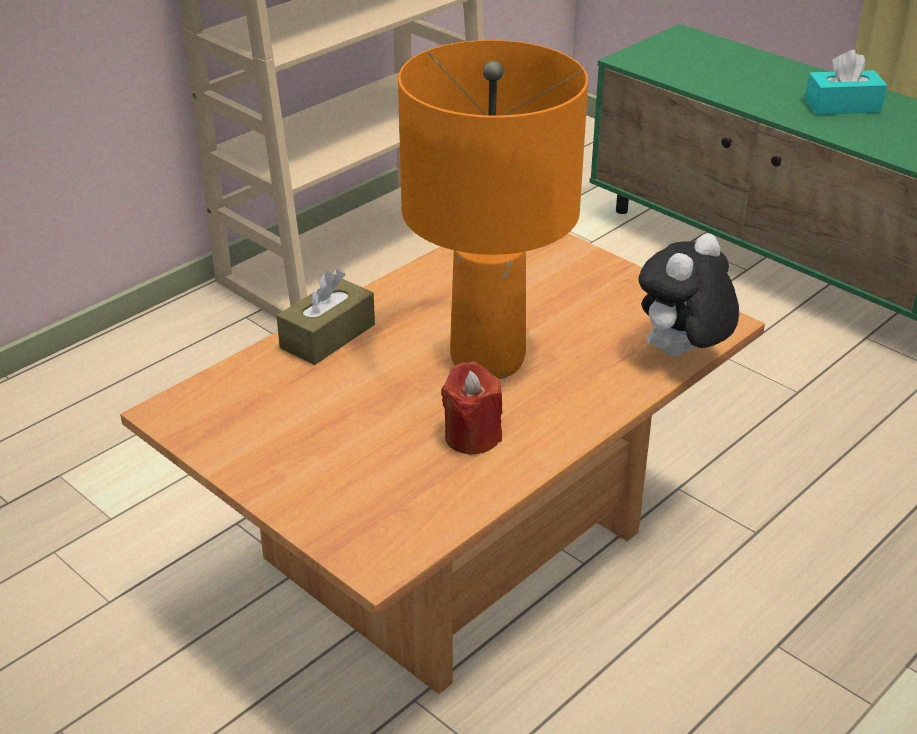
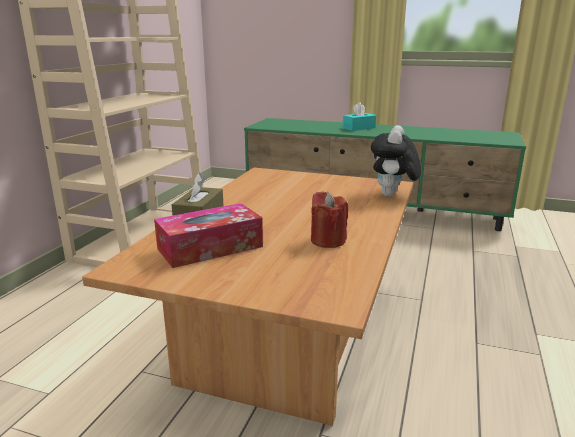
camera: 25 degrees left, 15 degrees down
orange table lamp [398,40,588,379] -> none
none -> tissue box [154,203,263,268]

